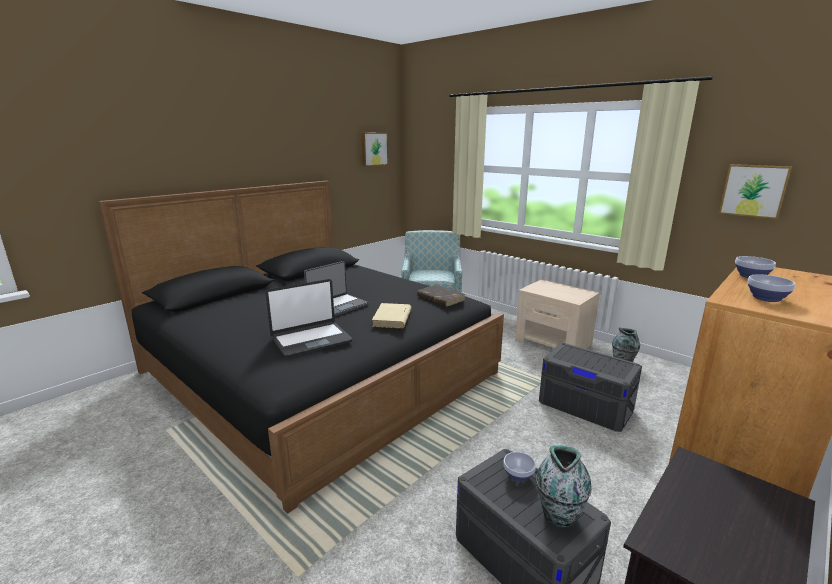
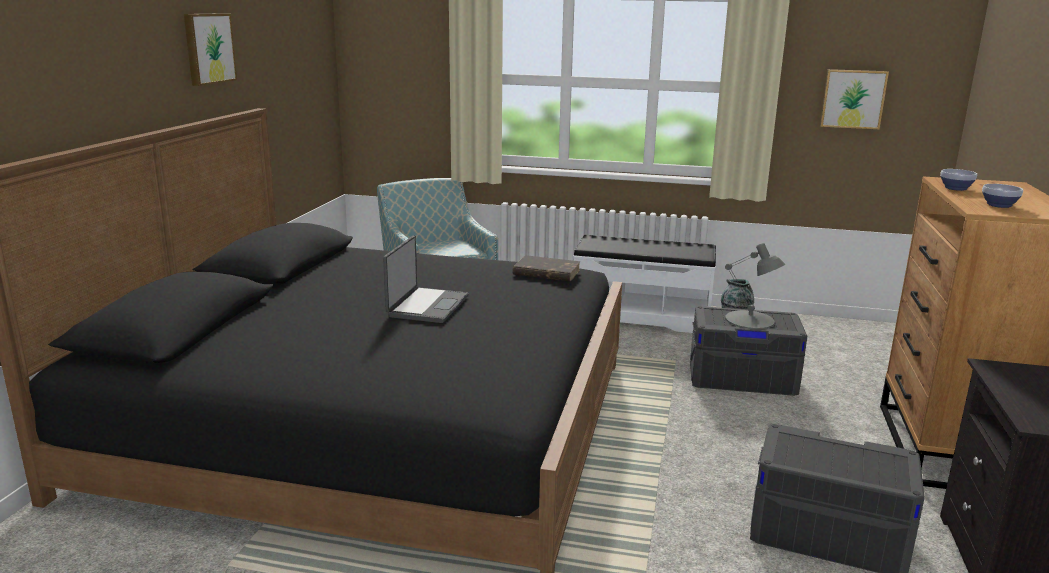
camera: 30 degrees left, 0 degrees up
laptop [266,279,352,357] -> none
picture [361,133,388,166] -> picture moved to [184,13,237,86]
beige book [372,303,411,328] -> none
bowl [503,452,536,482] -> none
beige nightstand [515,279,600,349] -> white bench [573,235,716,333]
vase [536,445,592,528] -> none
none -> grey table lamp [725,243,786,329]

